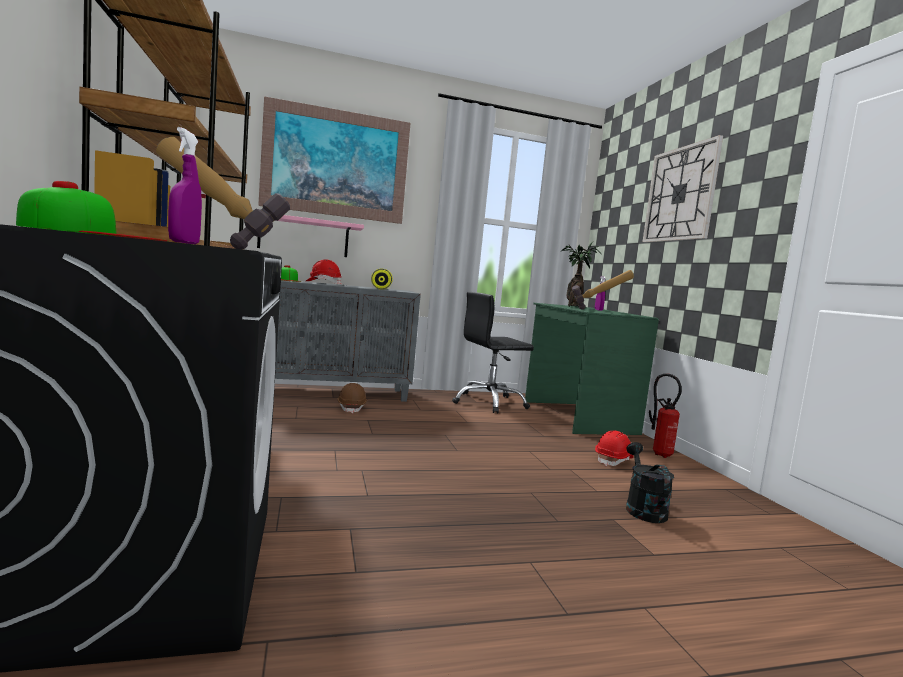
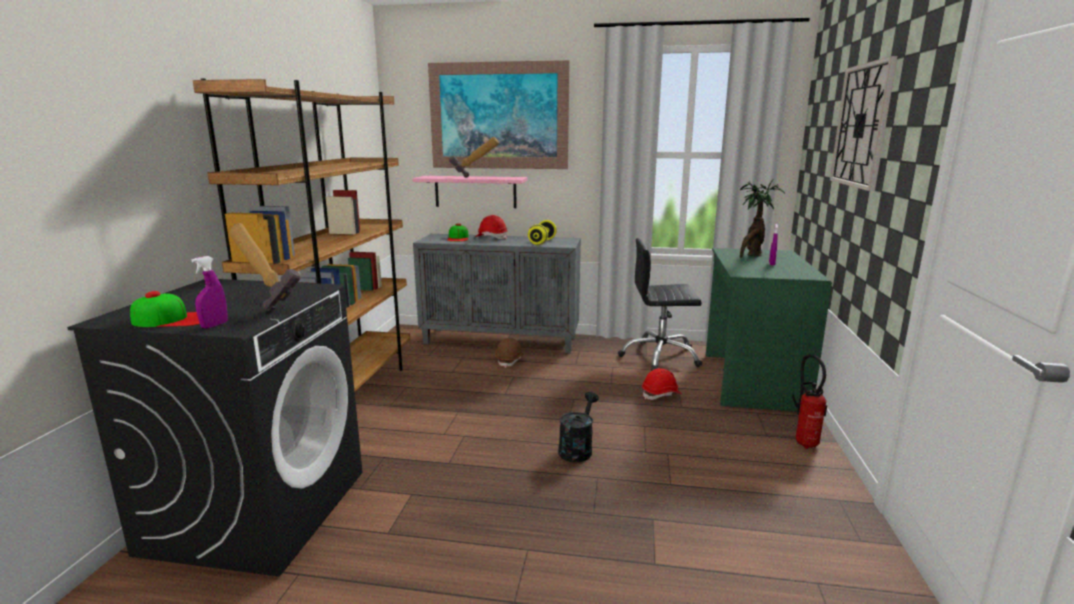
camera: 25 degrees right, 10 degrees up
hammer [572,270,634,310] -> hammer moved to [449,137,499,177]
red hard hat [595,431,634,467] -> red hard hat moved to [642,368,681,400]
black watering can [626,442,674,523] -> black watering can moved to [558,392,599,462]

